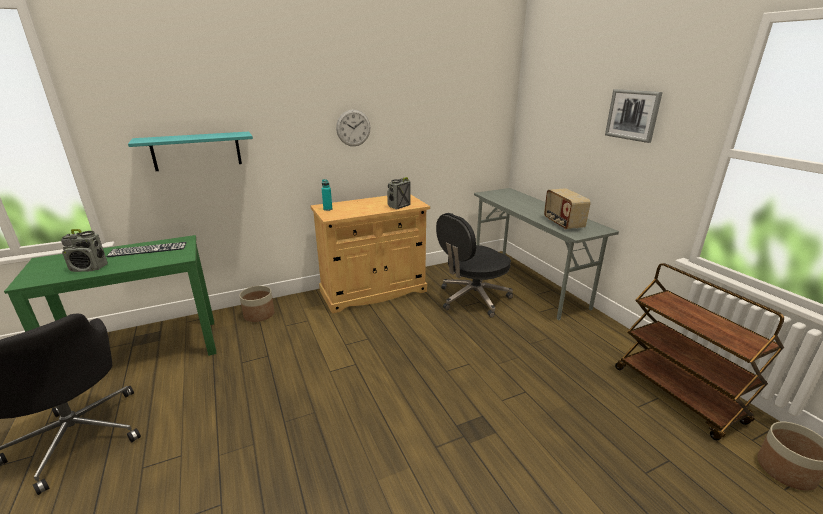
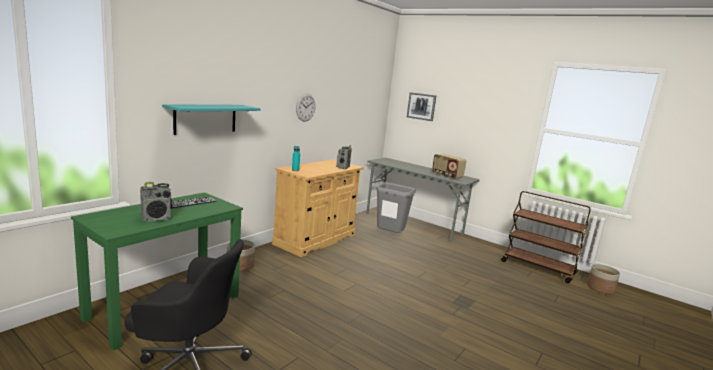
camera: 30 degrees left, 10 degrees down
black office chair [436,213,513,318] -> grey trash can [376,182,416,233]
picture [605,89,663,143] -> picture moved to [407,92,437,121]

